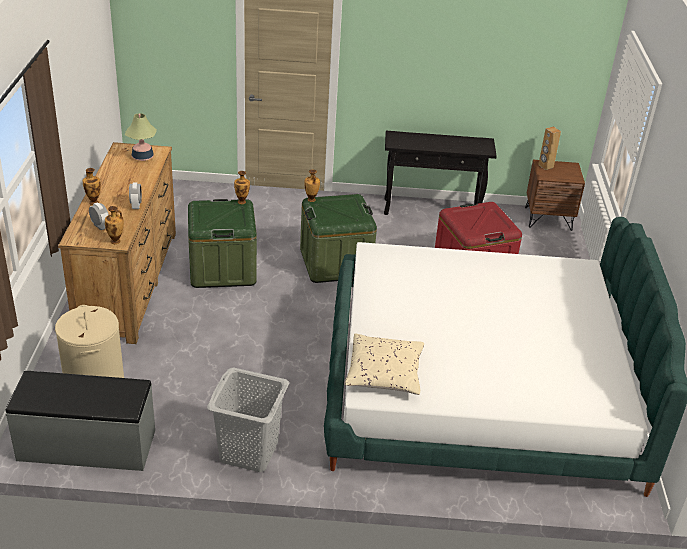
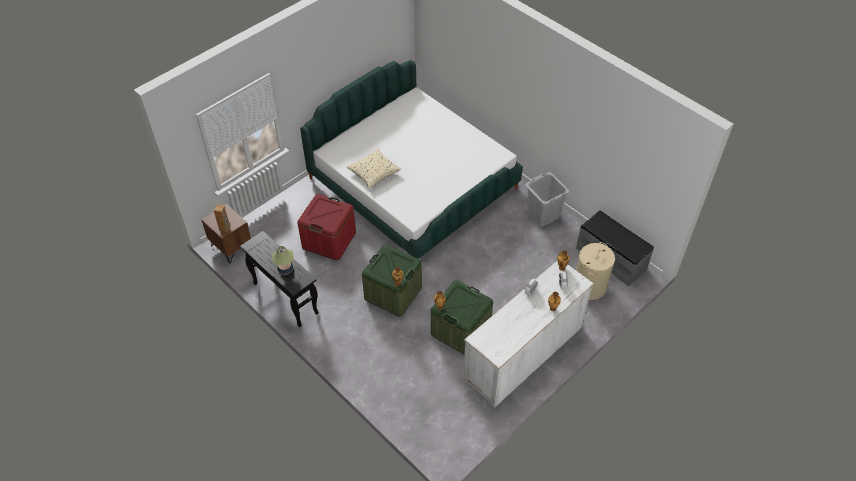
camera: 135 degrees left, 15 degrees up
brown dresser [58,142,176,344] -> white dresser [463,260,594,408]
table lamp [125,113,157,161] -> table lamp moved to [272,246,294,275]
beige pillow [345,334,424,395] -> beige pillow moved to [347,149,401,188]

